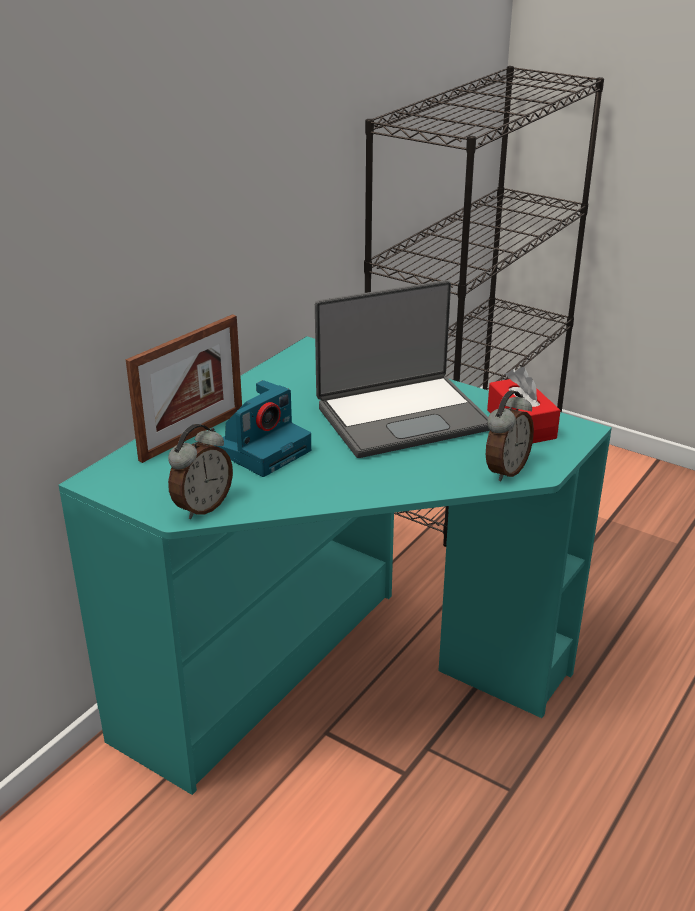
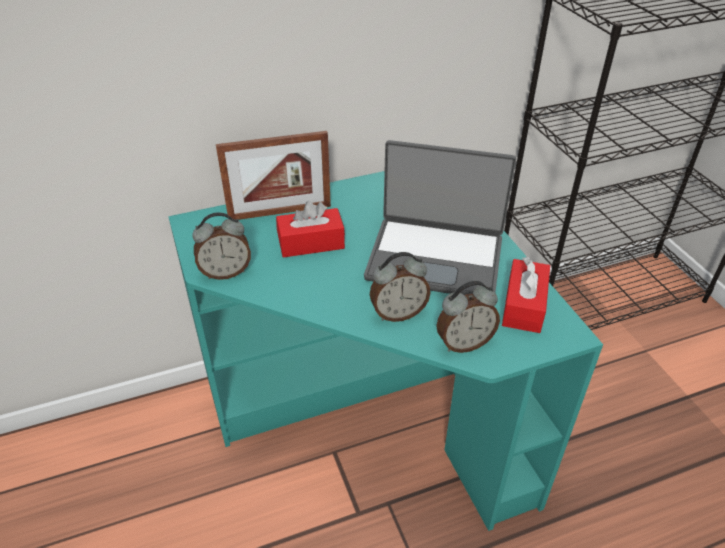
camera: 35 degrees right, 10 degrees up
camera [213,380,311,477] -> red tissue box [276,201,345,258]
none -> alarm clock [370,252,431,322]

